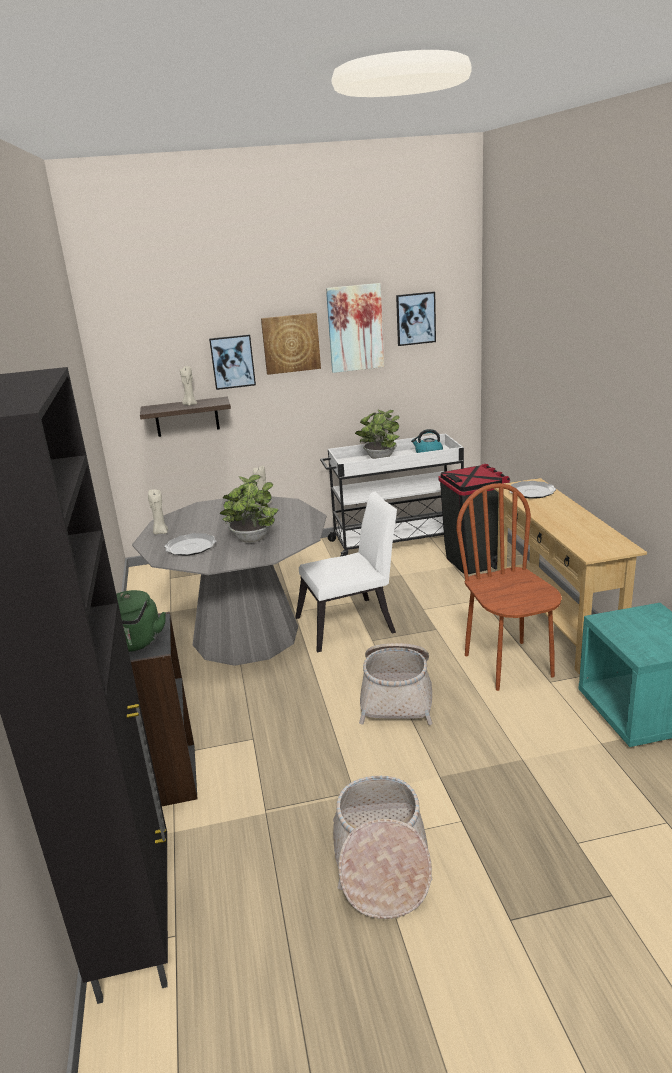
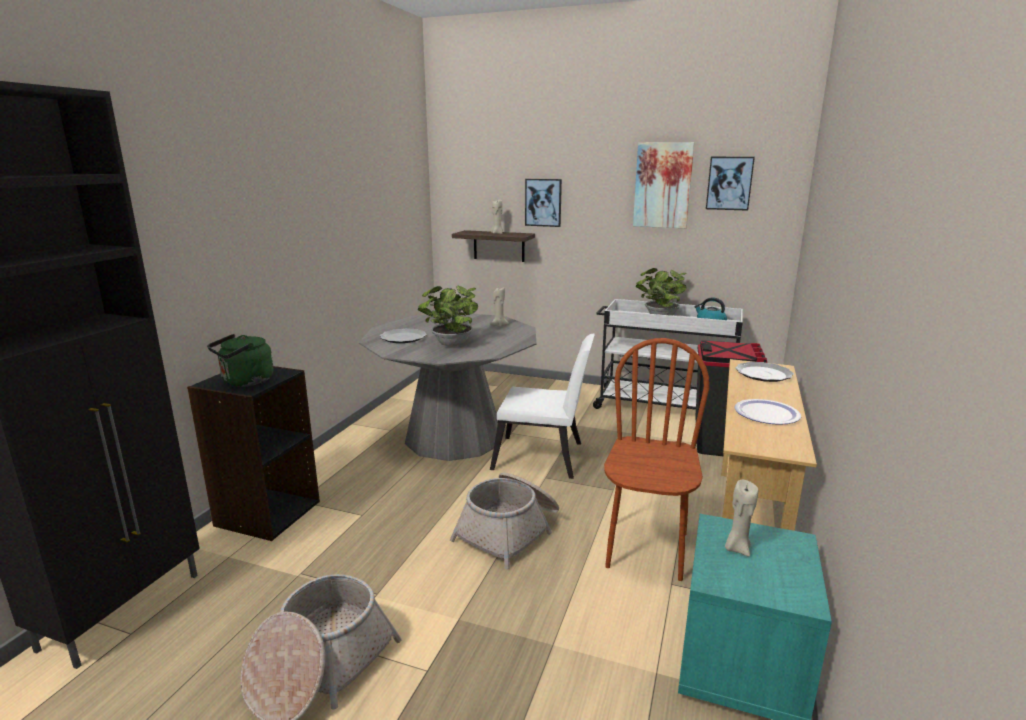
camera: 30 degrees right, 5 degrees down
beige candle [148,489,168,535] -> beige candle moved to [725,480,758,557]
picture [261,313,321,375] -> none
none -> plate [734,399,801,425]

